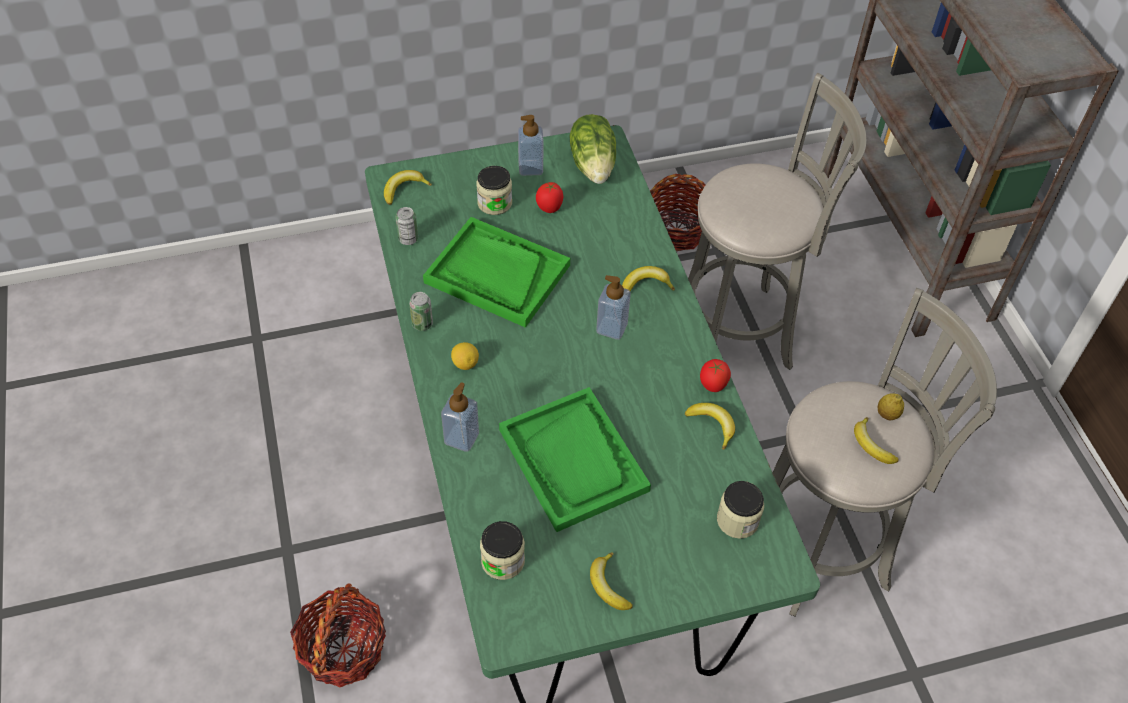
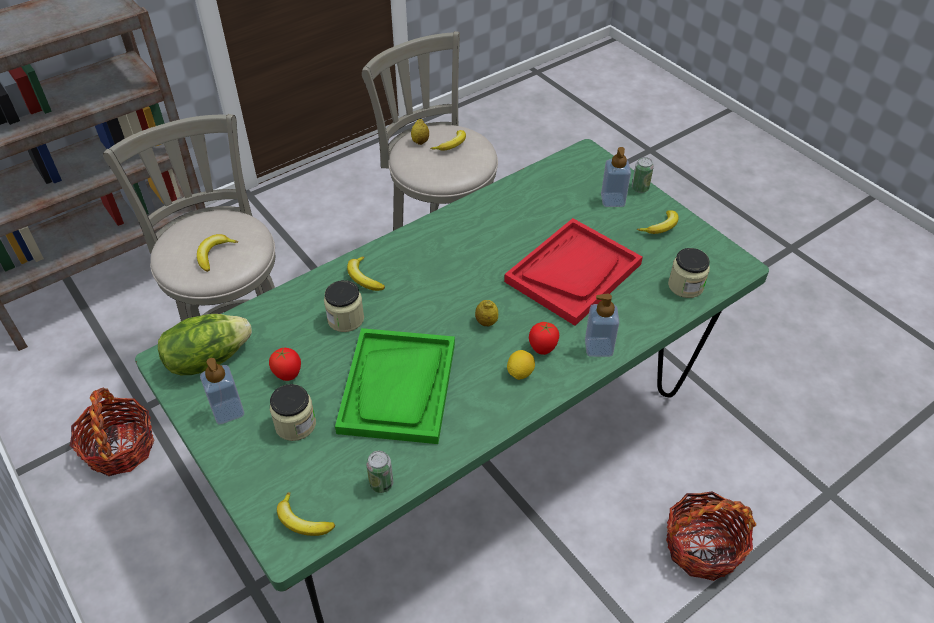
camera: 110 degrees left, 5 degrees down
can [409,292,433,331] -> can moved to [632,157,654,193]
green tray [499,387,651,532] -> red tray [504,218,643,326]
soap dispenser [596,275,631,340] -> soap dispenser moved to [601,147,631,207]
banana [685,403,735,450] -> banana moved to [197,234,238,272]
tomato [700,359,731,392] -> tomato moved to [529,322,559,355]
jar [717,481,764,539] -> jar moved to [324,280,364,332]
none -> lemon [475,300,498,326]

